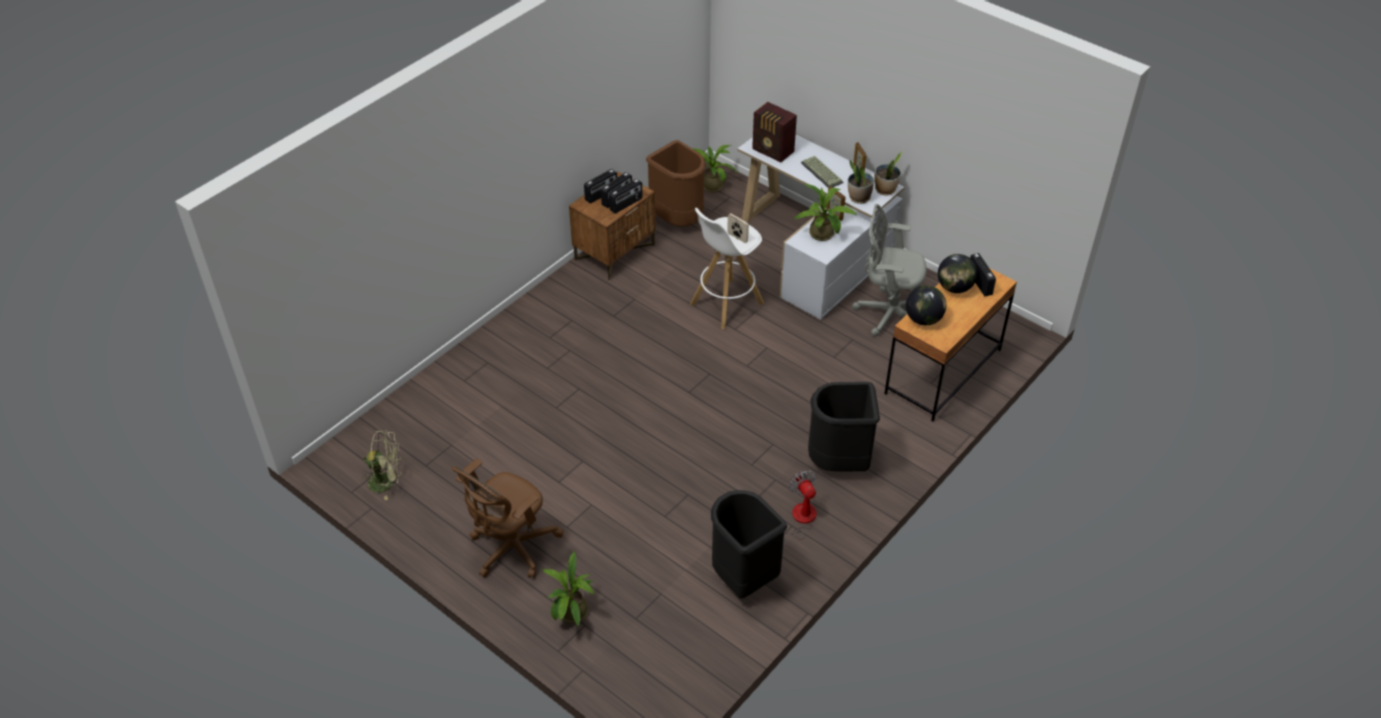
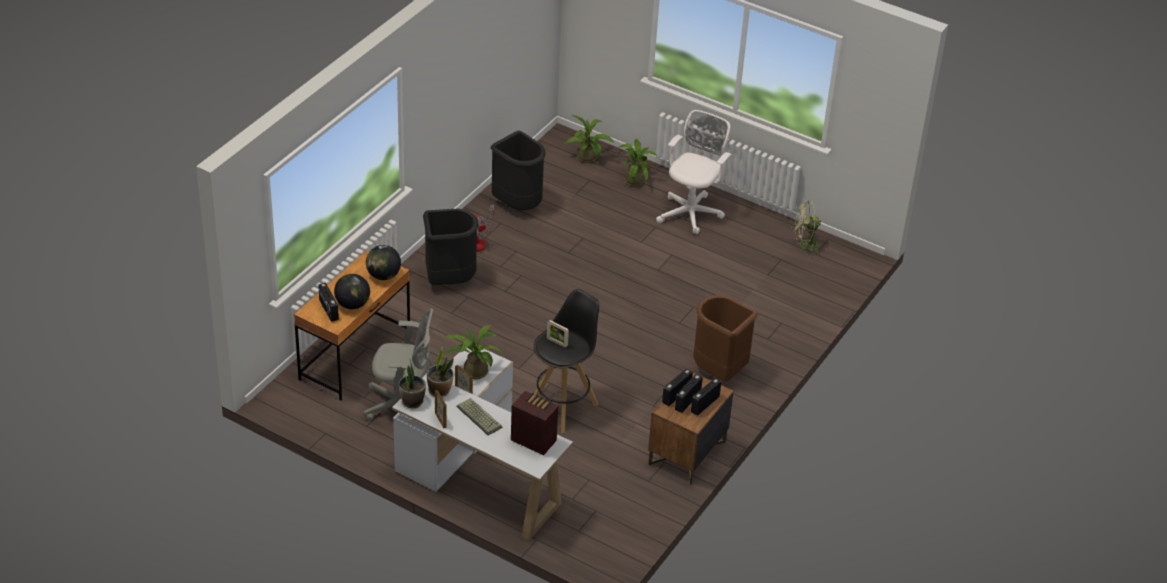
camera: 170 degrees right, 5 degrees down
brown office chair [451,458,564,578] -> white office chair [656,110,732,234]
brown trash can [646,140,706,227] -> brown trash can moved to [694,295,757,382]
white stool [690,208,764,329] -> black stool [534,289,599,433]
potted plant [693,145,739,192] -> potted plant moved to [564,115,614,163]

